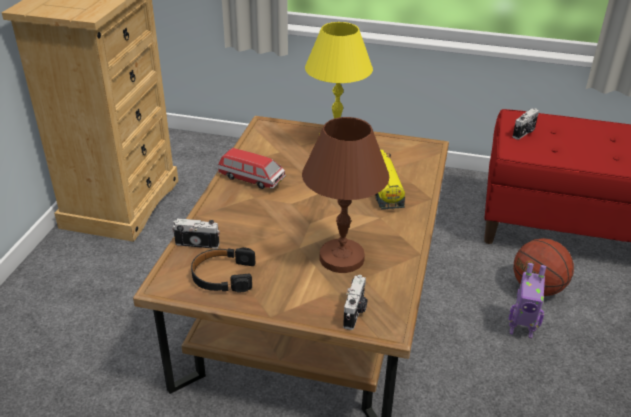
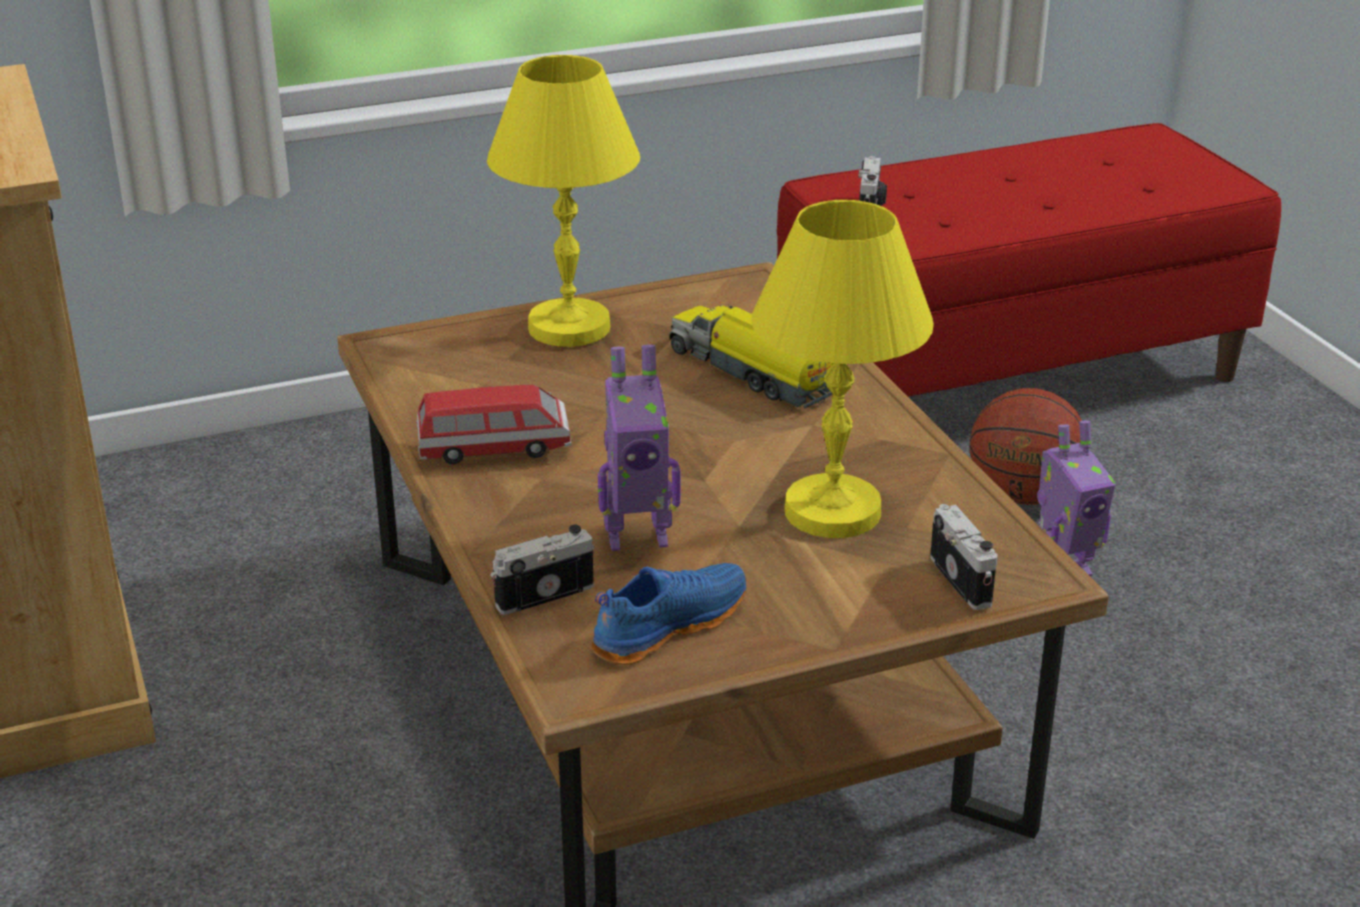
camera: 35 degrees left, 5 degrees down
black headphones [191,247,255,293] -> blue shoe [592,563,746,665]
brown table lamp [302,117,389,273] -> yellow table lamp [751,200,934,538]
none -> toy robot [598,345,681,551]

